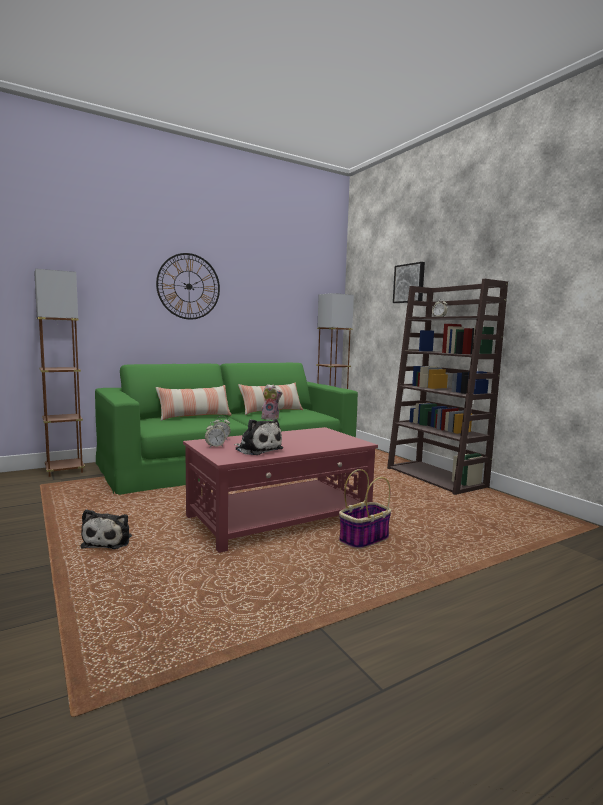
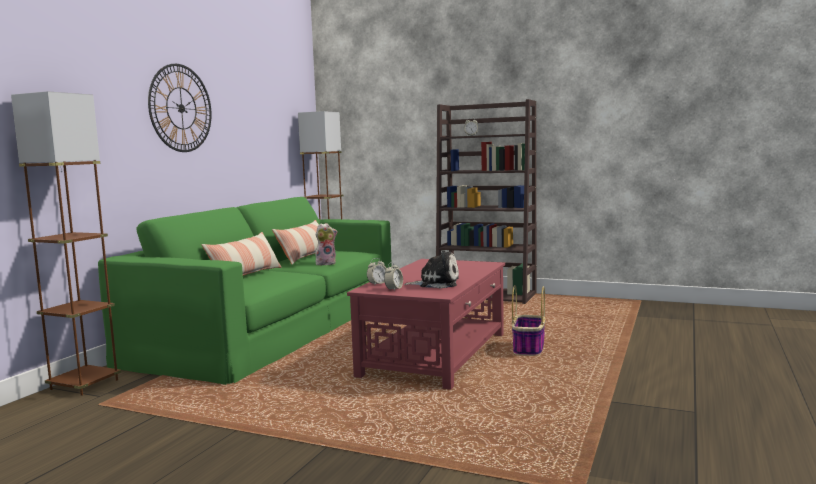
camera: 35 degrees left, 0 degrees up
plush toy [80,509,132,549] -> none
picture [393,262,425,303] -> none

